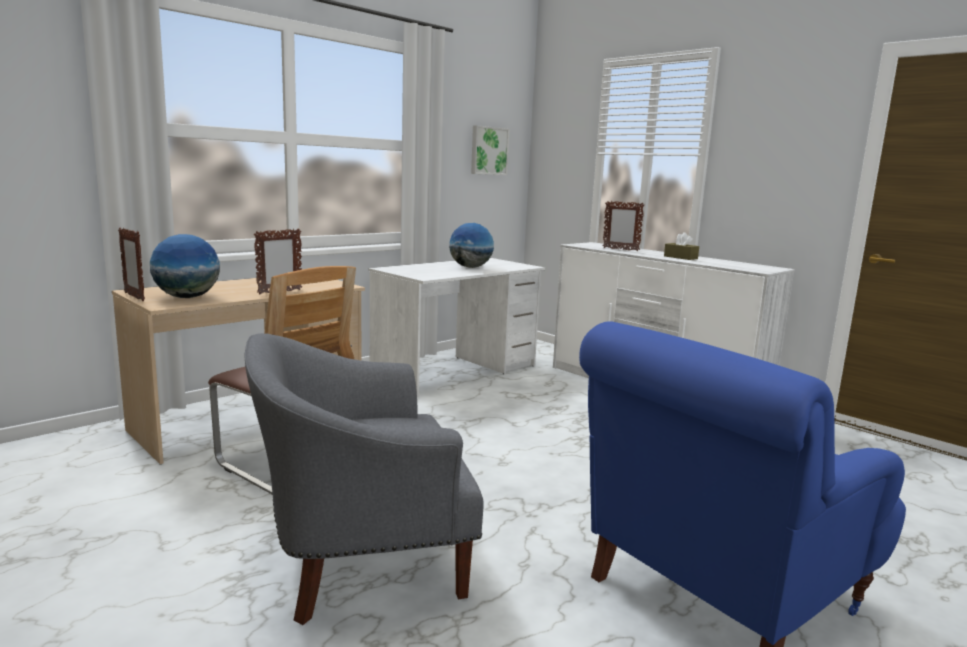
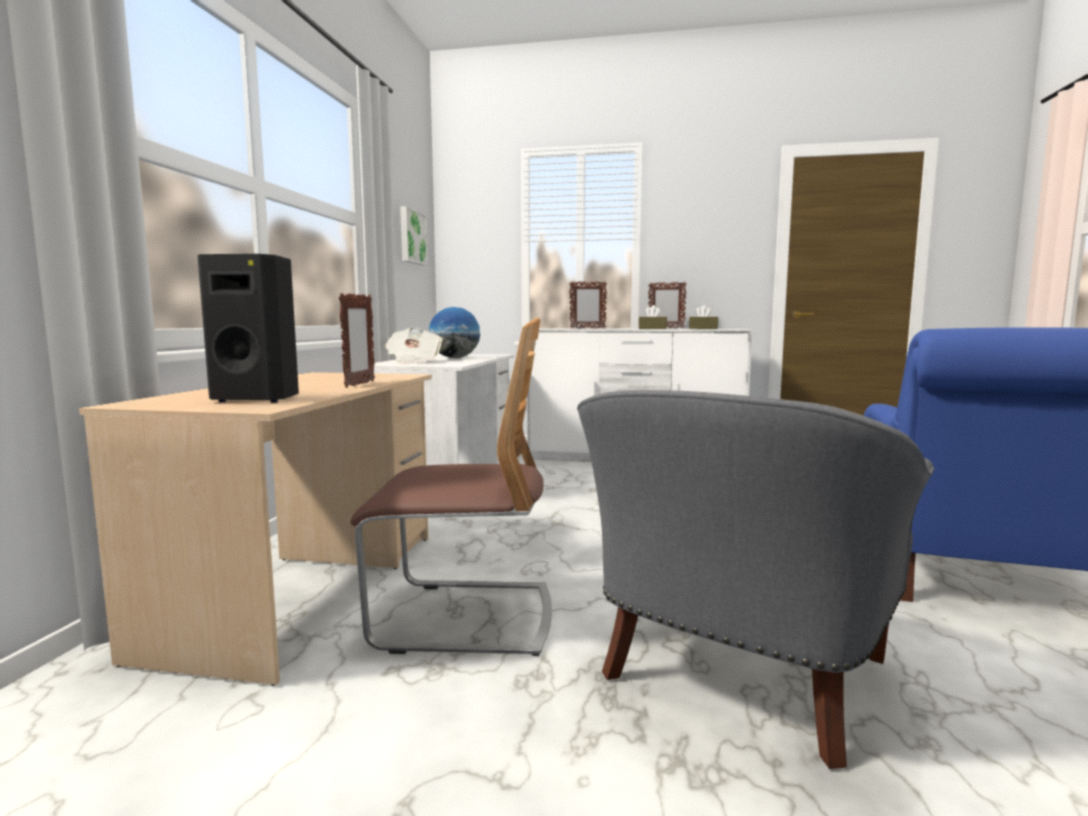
camera: 35 degrees left, 5 degrees down
picture frame [118,228,145,301] -> picture frame moved to [648,282,686,328]
globe [150,234,220,298] -> black speaker [197,254,299,403]
none -> newspaper [385,328,443,364]
none -> brown tissue box [689,305,718,329]

